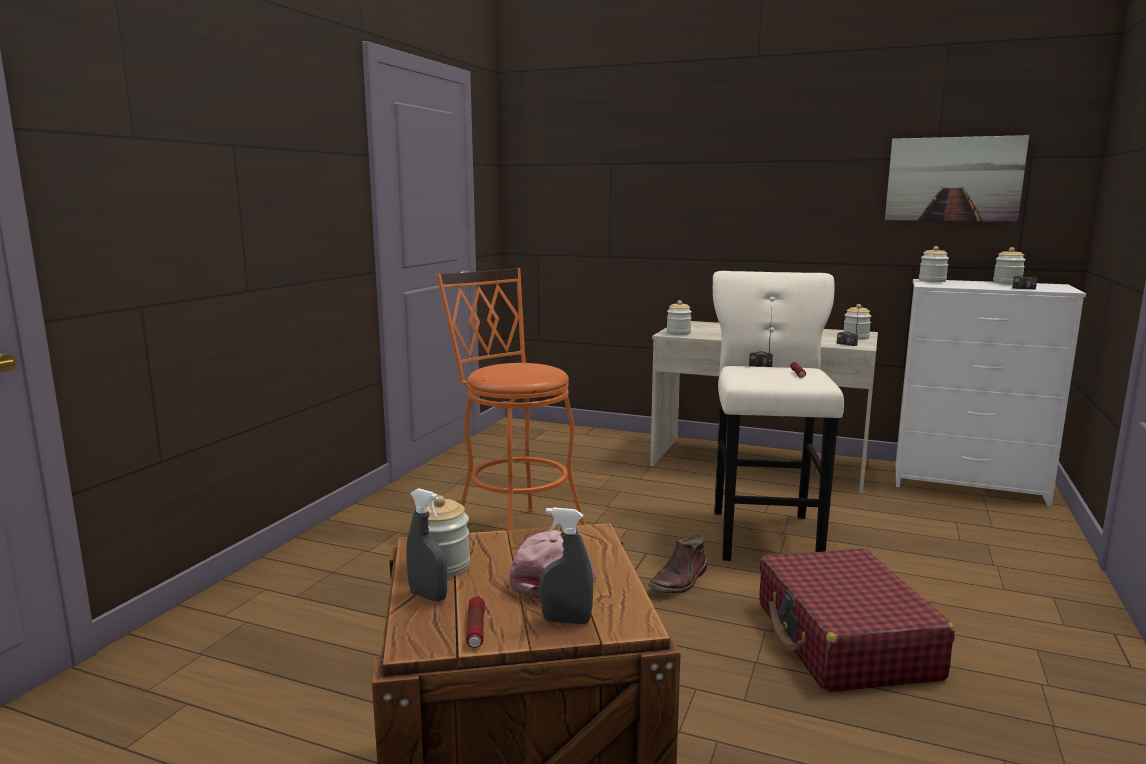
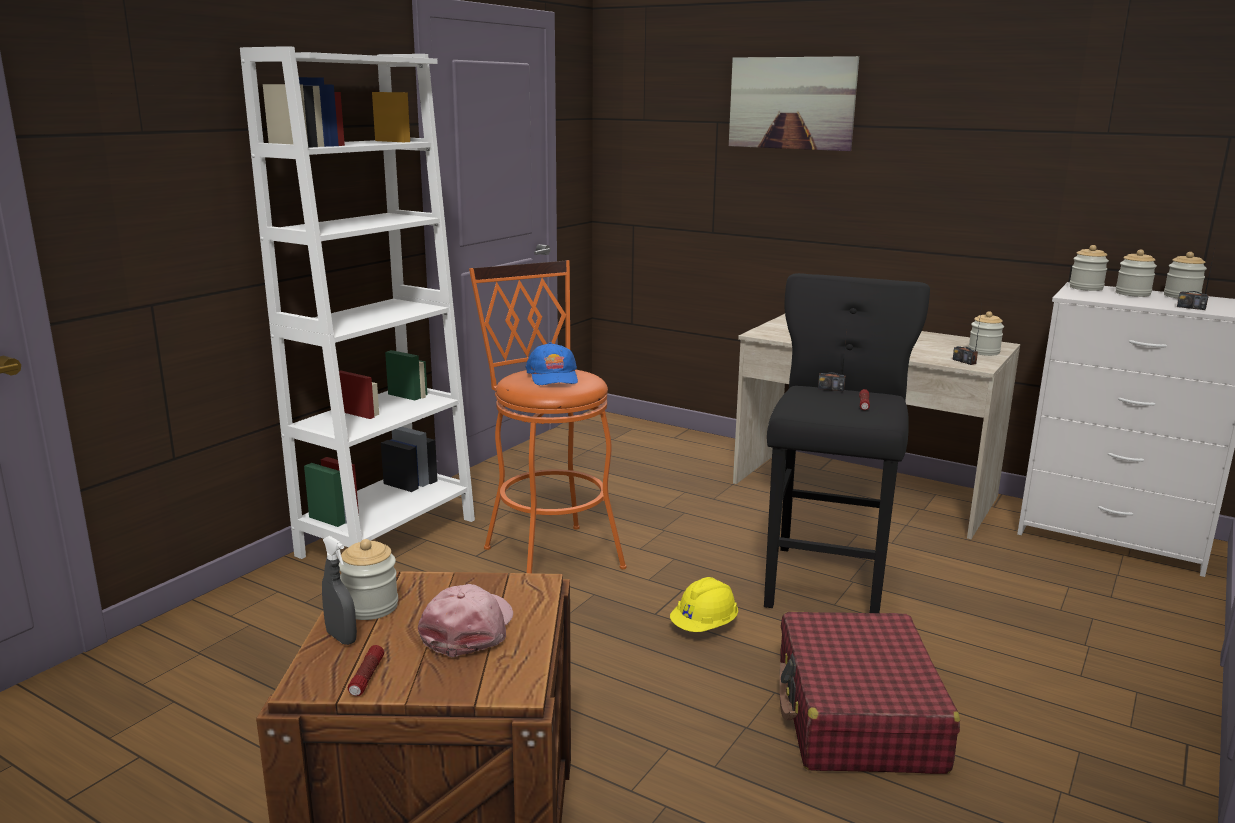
camera: 10 degrees right, 5 degrees up
grey spray bottle [540,507,593,624] -> none
brown boot [648,534,707,594] -> yellow hard hat [670,577,738,632]
jar [667,300,692,335] -> jar moved to [1115,249,1157,297]
beige stool [713,271,844,561] -> black stool [764,273,930,613]
picture [885,135,1029,222] -> picture moved to [729,56,859,151]
none -> white bookcase [240,46,475,559]
none -> blue cap [526,342,578,386]

